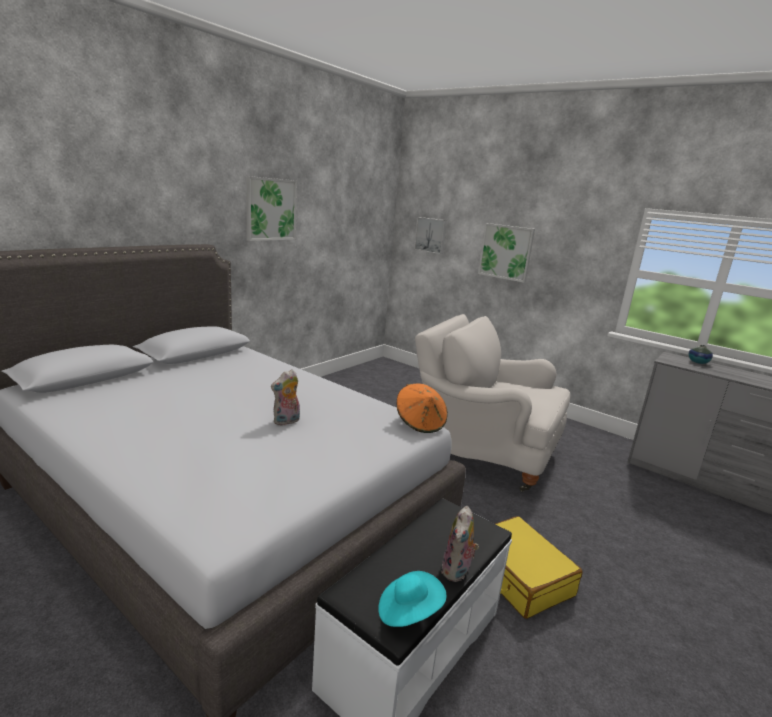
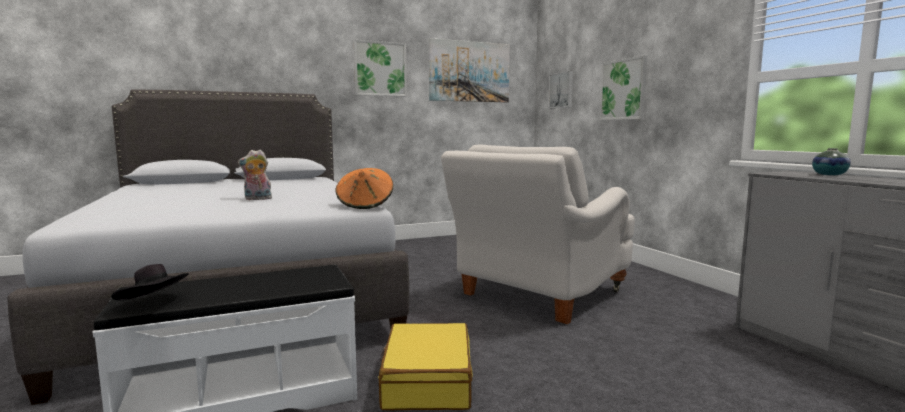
camera: 30 degrees right, 10 degrees down
turquoise hat [378,571,447,627] -> black hat [111,264,189,301]
white armchair [415,314,570,492] -> white armchair turned 105 degrees counterclockwise [441,145,635,324]
plush toy [441,506,479,582] -> none
none -> picture [429,38,510,102]

